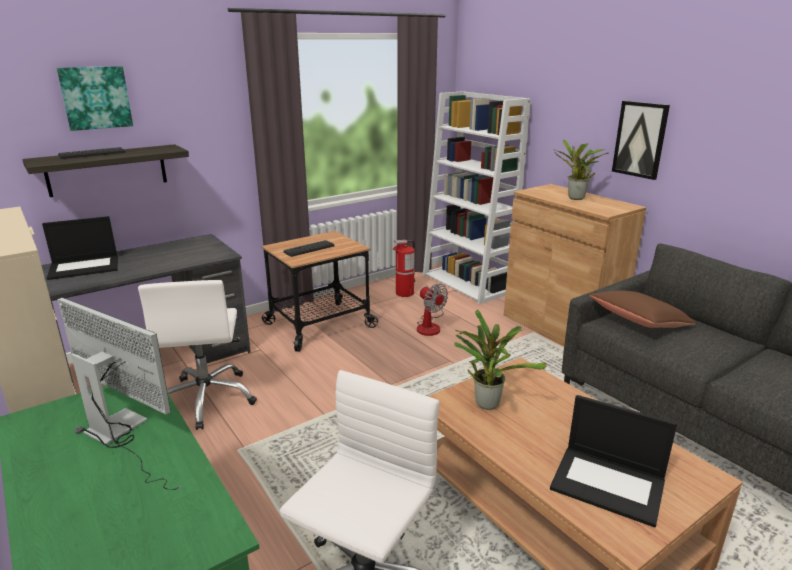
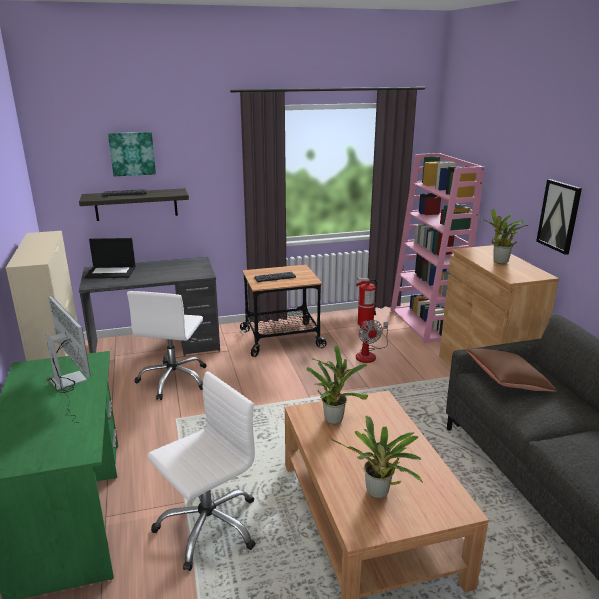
camera: 20 degrees right, 0 degrees up
white bookcase [423,91,531,304] -> pink bookcase [390,153,485,343]
laptop [550,395,677,527] -> potted plant [330,416,423,498]

